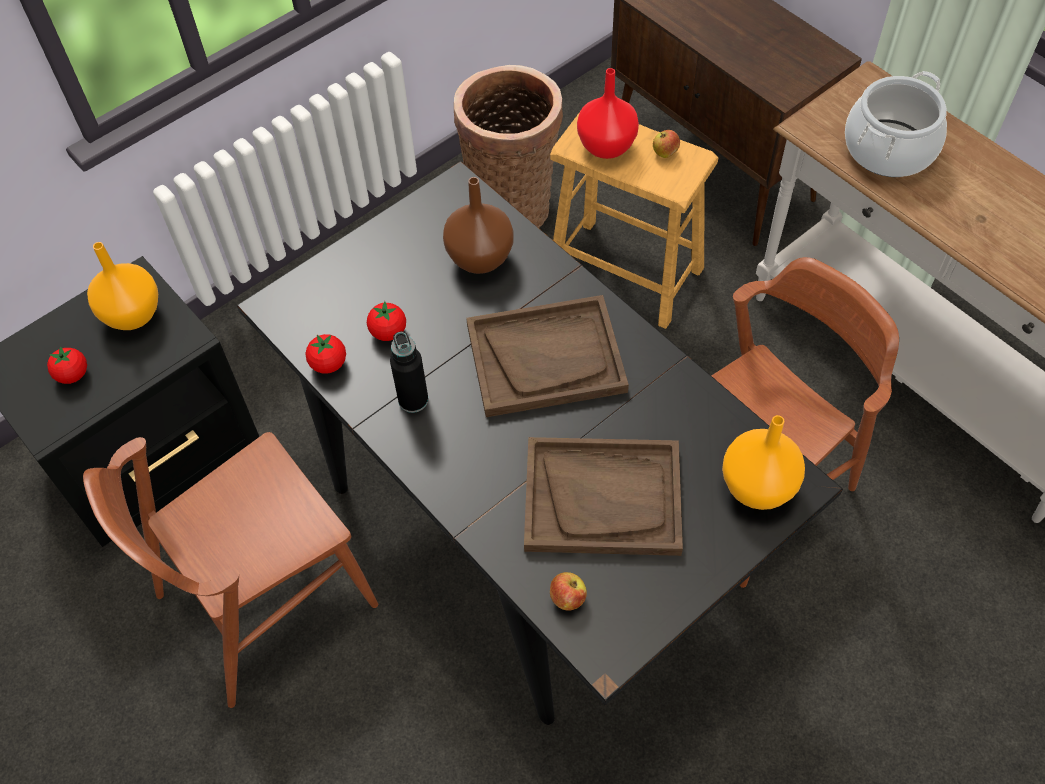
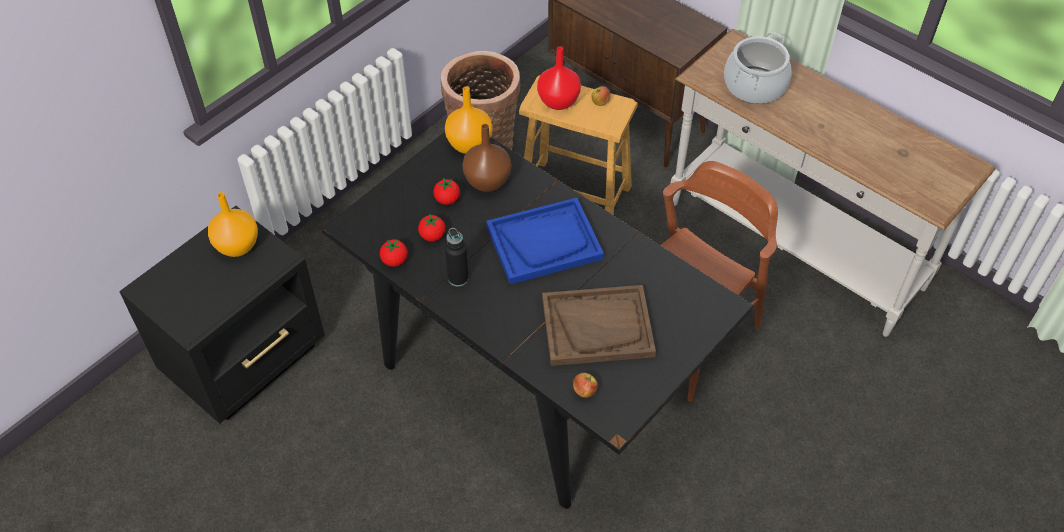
camera: 10 degrees left, 5 degrees down
tomato [47,346,87,384] -> tomato moved to [433,178,460,205]
brown chair [83,432,378,708] -> none
brown tray [466,295,629,417] -> blue tray [486,198,604,284]
orange vase [722,415,805,510] -> orange vase moved to [445,86,492,154]

